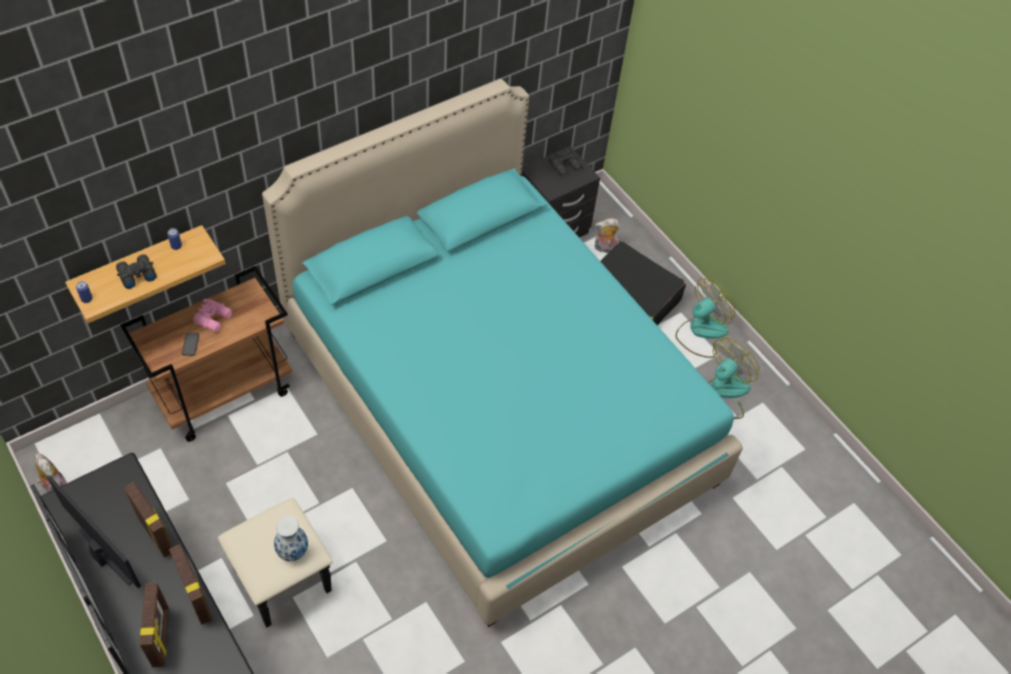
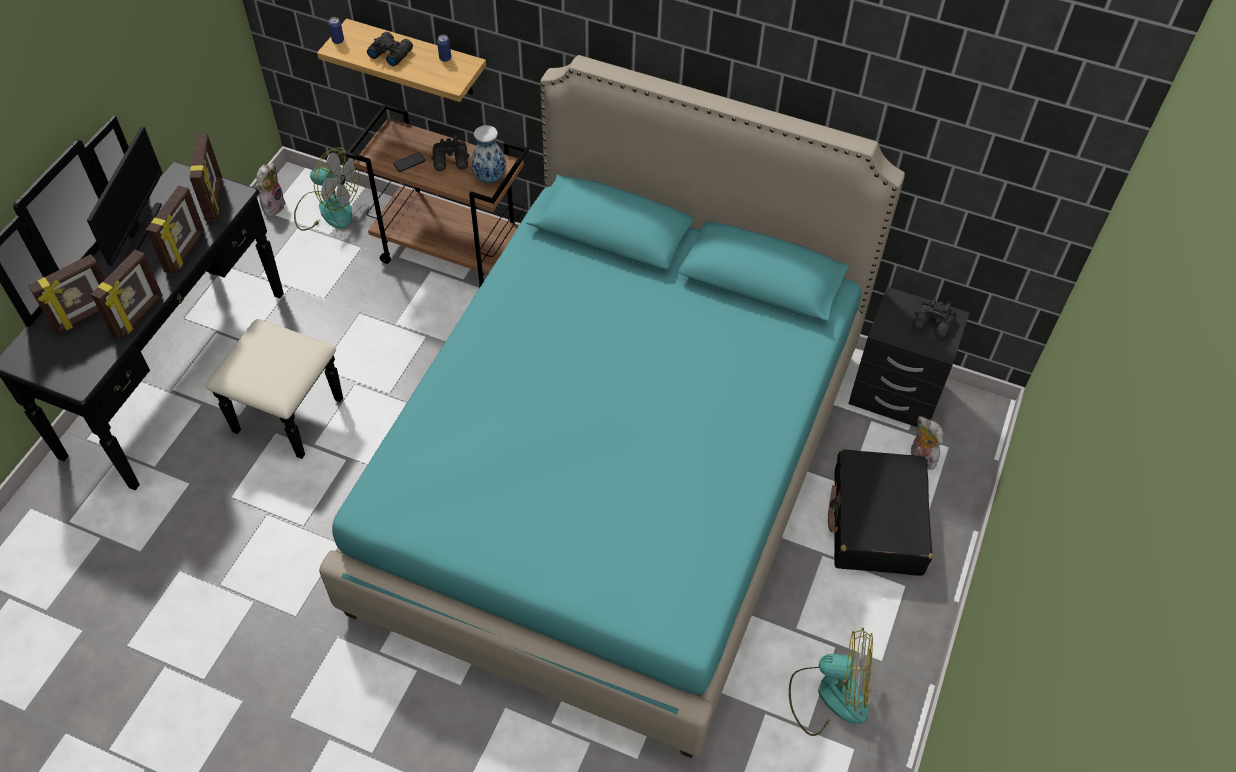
camera: 60 degrees right, 0 degrees up
pink binoculars [193,299,232,332] -> black binoculars [431,136,470,171]
vase [274,516,308,561] -> vase moved to [471,125,506,183]
fan [676,278,735,358] -> fan moved to [294,147,359,231]
none -> picture frame [189,134,222,221]

